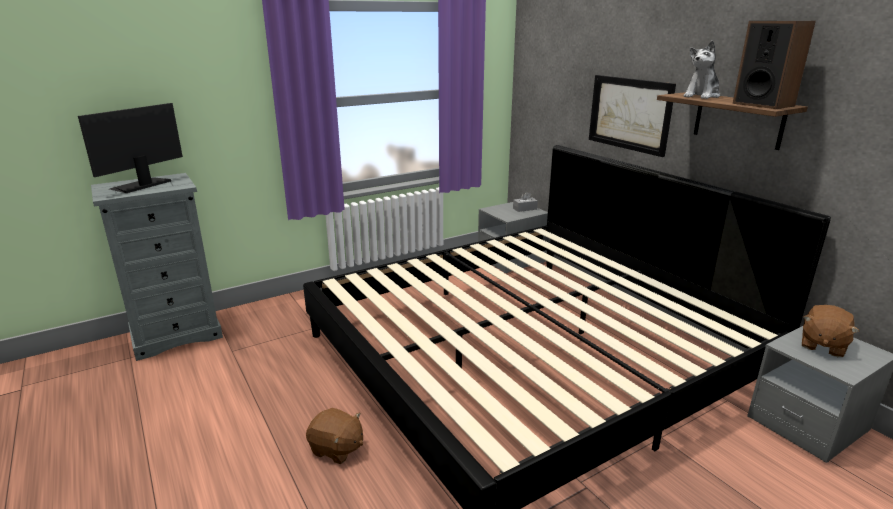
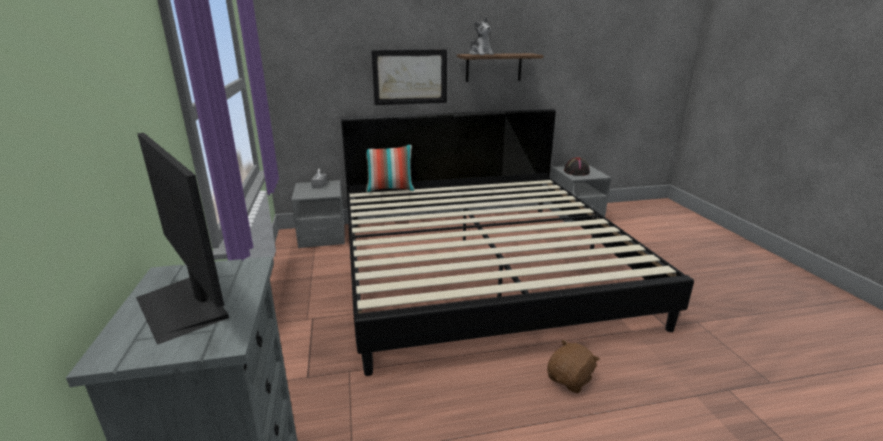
camera: 70 degrees left, 0 degrees up
speaker [733,21,816,109] -> none
brown plush toy [802,305,859,357] -> black hat [564,157,590,176]
none -> pillow [366,145,415,192]

